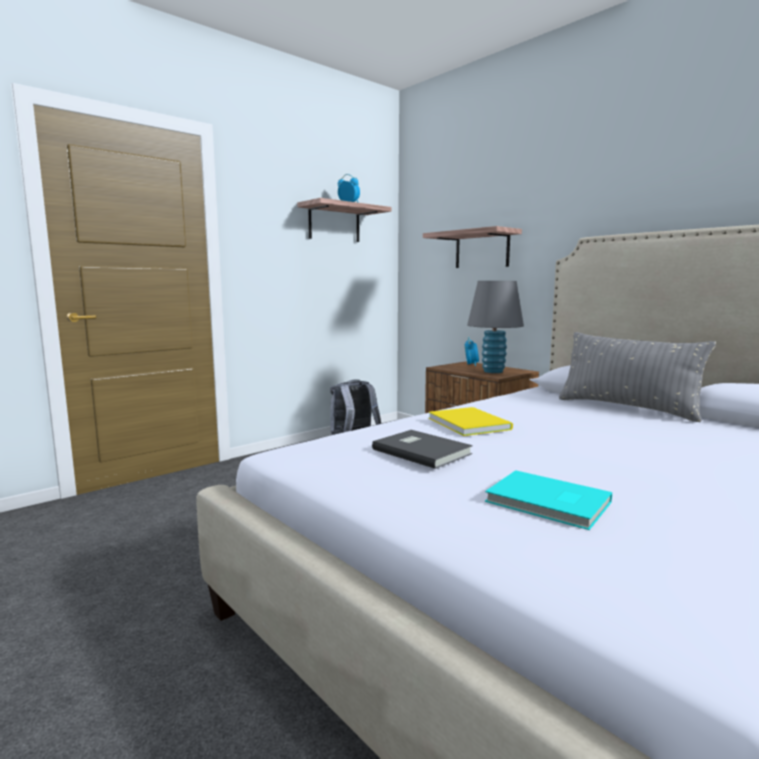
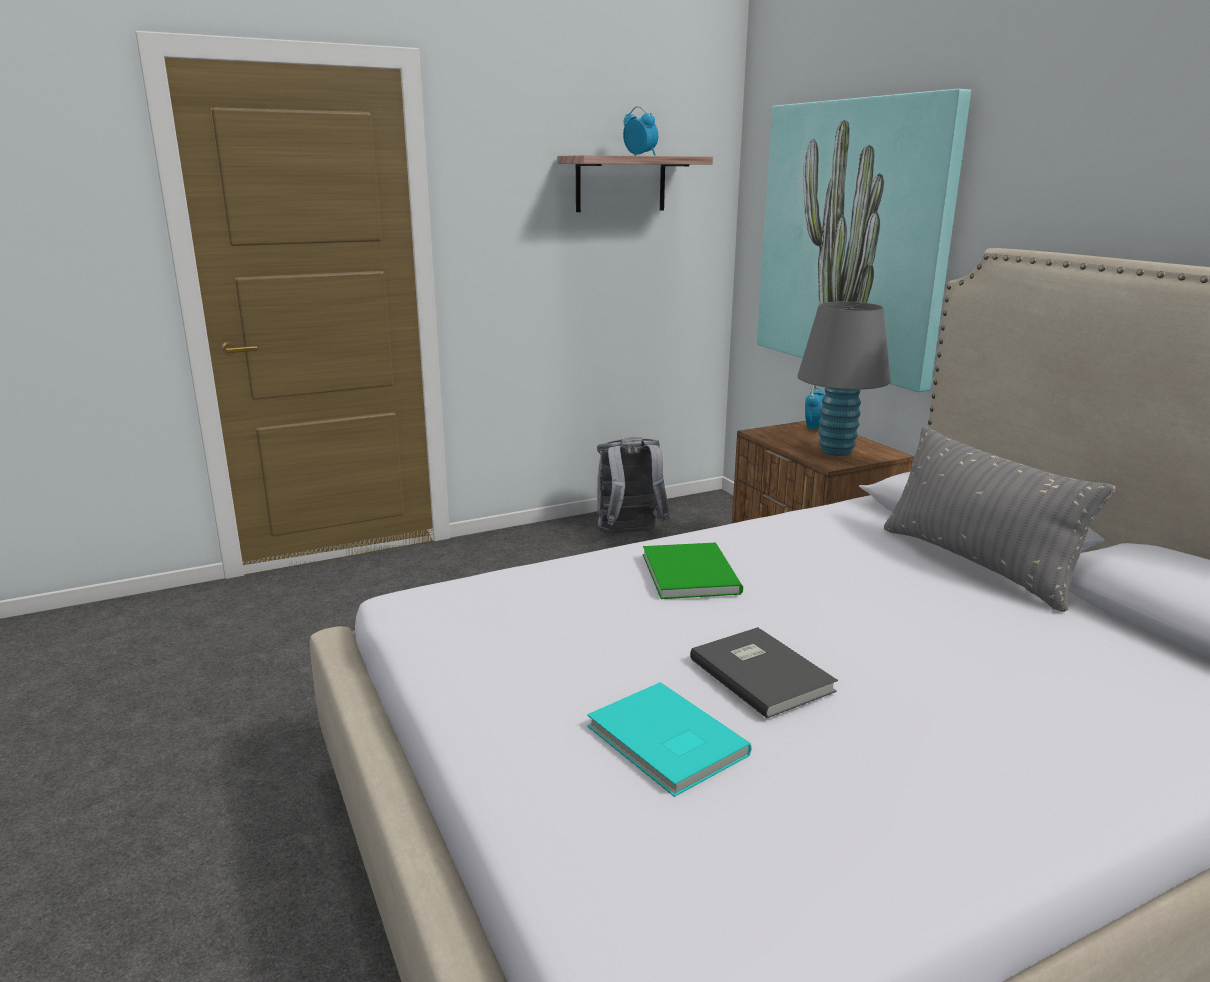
camera: 15 degrees right, 10 degrees up
grey book [372,430,473,469] -> grey book moved to [690,627,838,718]
shelf [423,226,522,268] -> picture [757,89,971,392]
yellow book [429,407,513,436] -> green book [643,543,743,599]

